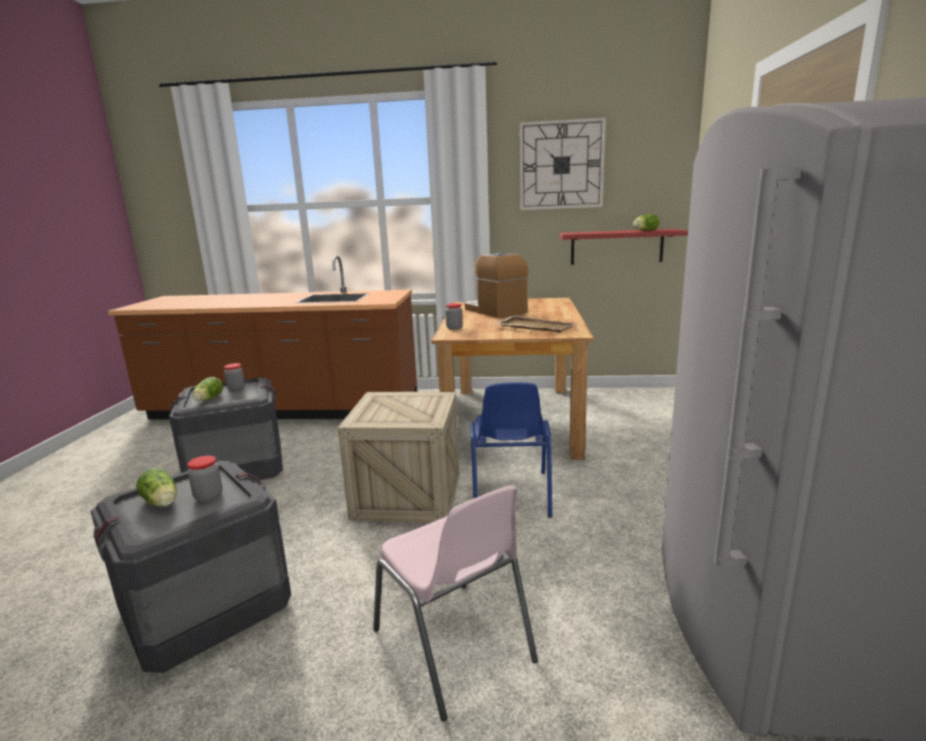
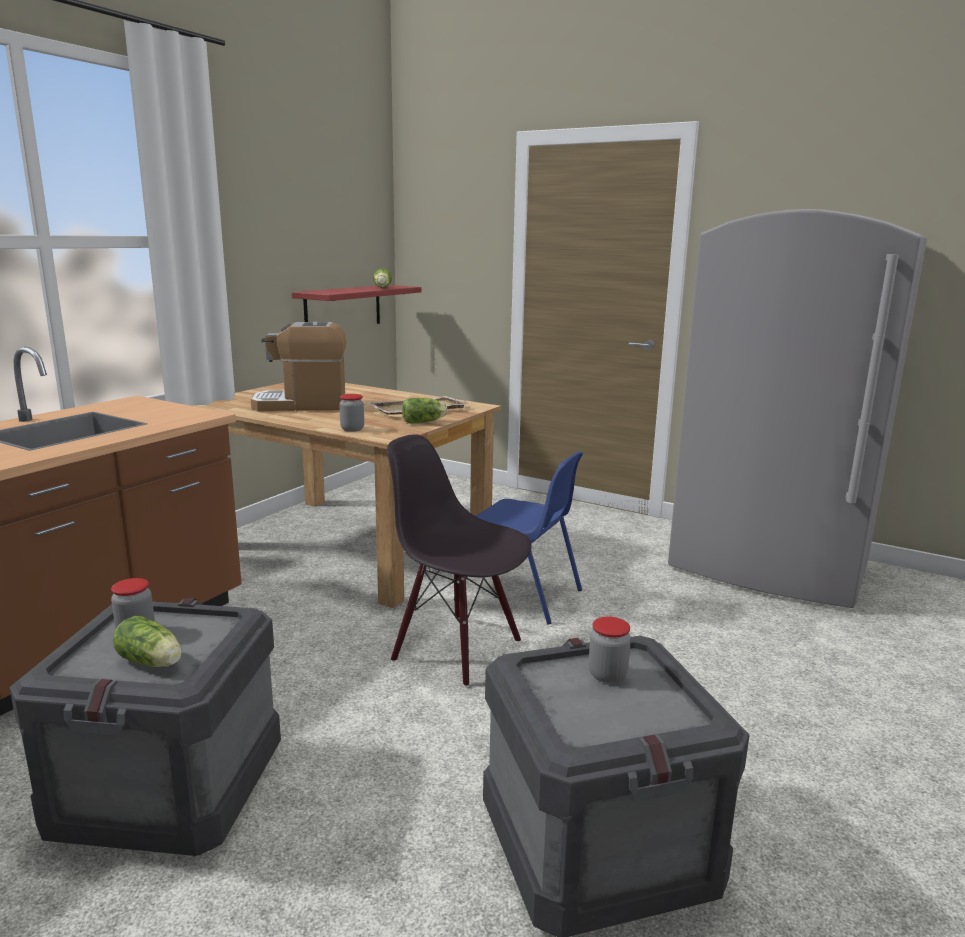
camera: 65 degrees left, 0 degrees up
lettuce [136,468,177,507] -> lettuce moved to [402,398,447,424]
crate [338,392,460,523] -> black chair [387,434,532,687]
pink chair [373,485,538,721] -> none
wall clock [520,118,606,210] -> none

